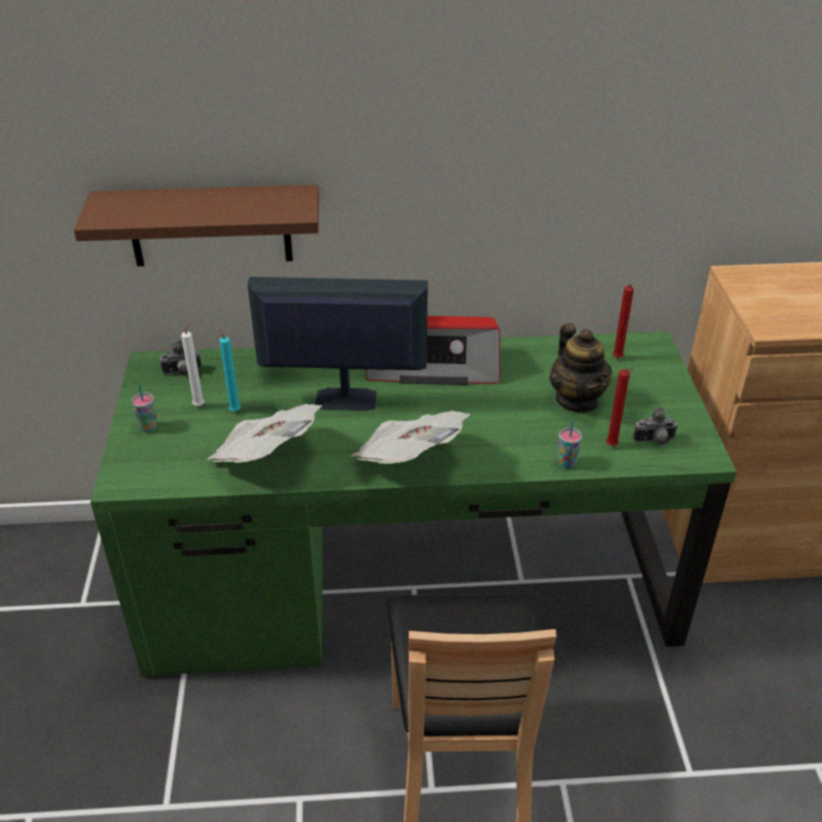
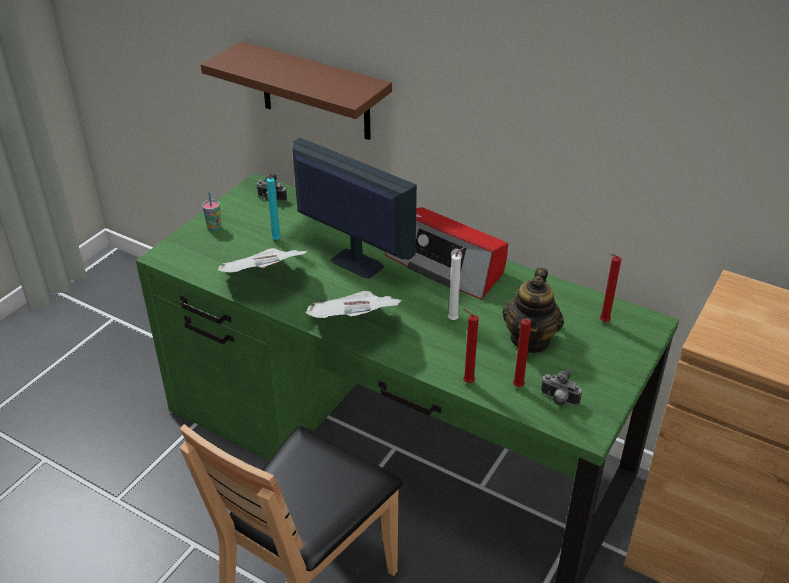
camera: 35 degrees right, 0 degrees up
white candle [181,320,204,406] -> white candle moved to [448,247,465,320]
cup [558,420,582,468] -> red candle [463,309,479,383]

